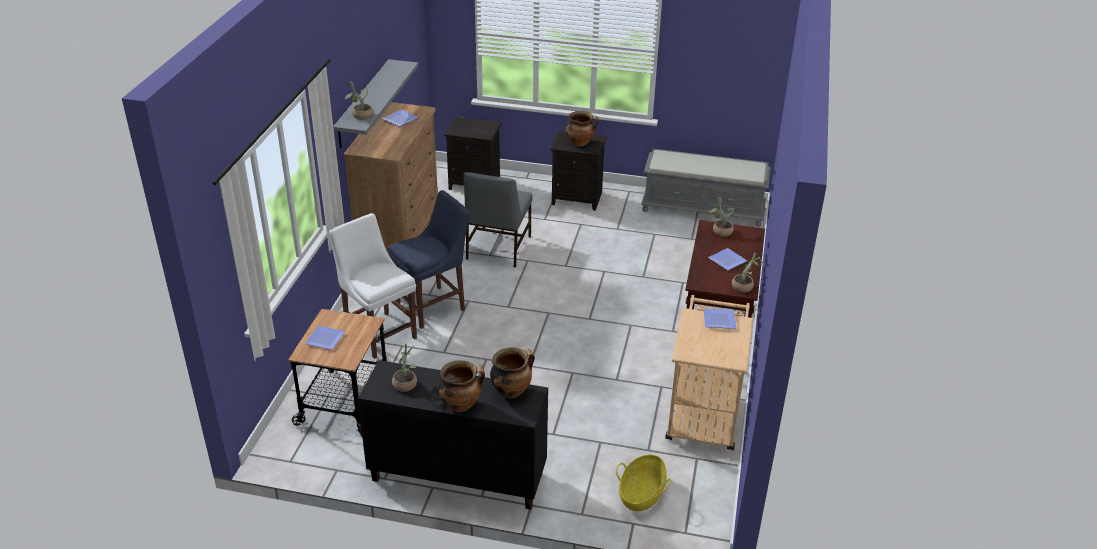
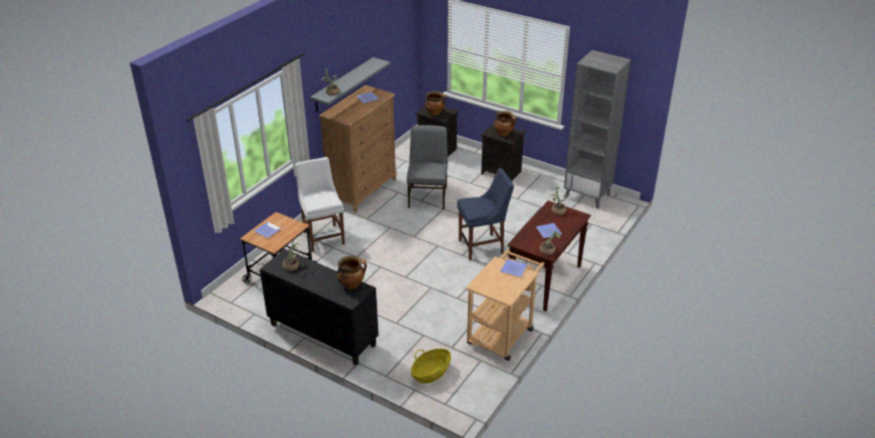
camera: 20 degrees right, 0 degrees up
blue chair [388,190,470,329] -> blue chair moved to [457,168,514,260]
cooking pot [438,360,485,412] -> cooking pot moved to [425,91,447,116]
grey chair [463,172,532,267] -> grey chair turned 150 degrees clockwise [407,125,448,210]
grey bench [641,149,771,227] -> grey bookcase [564,50,631,209]

